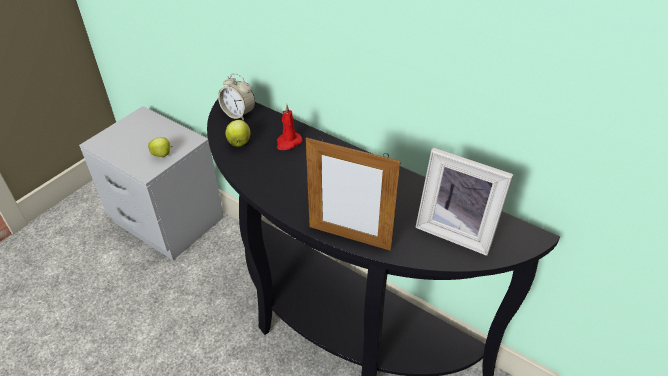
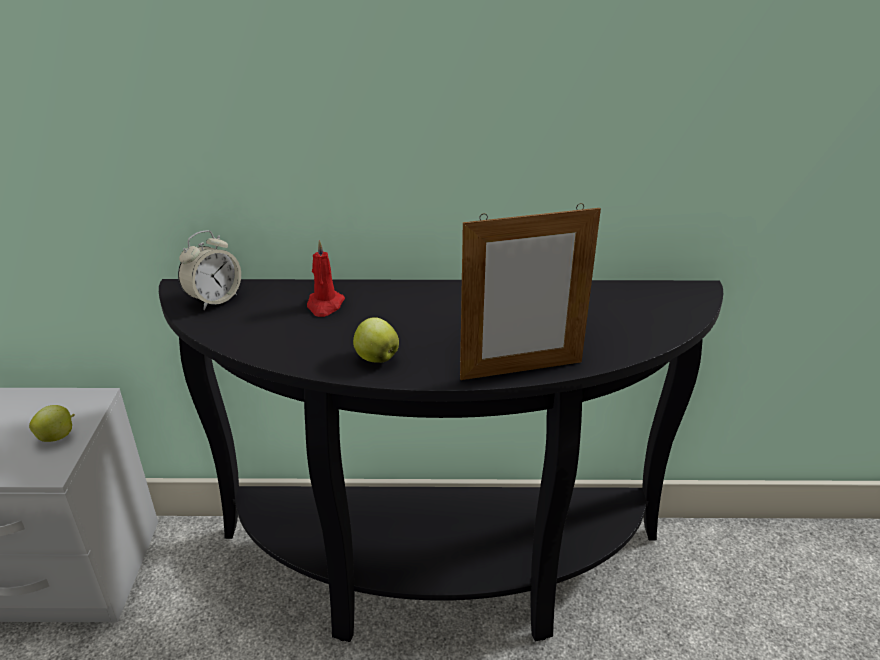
camera: 35 degrees left, 10 degrees down
alarm clock [218,73,255,121] -> alarm clock turned 45 degrees counterclockwise [178,230,241,310]
apple [225,120,250,147] -> apple moved to [353,317,399,363]
picture frame [415,148,514,256] -> none

